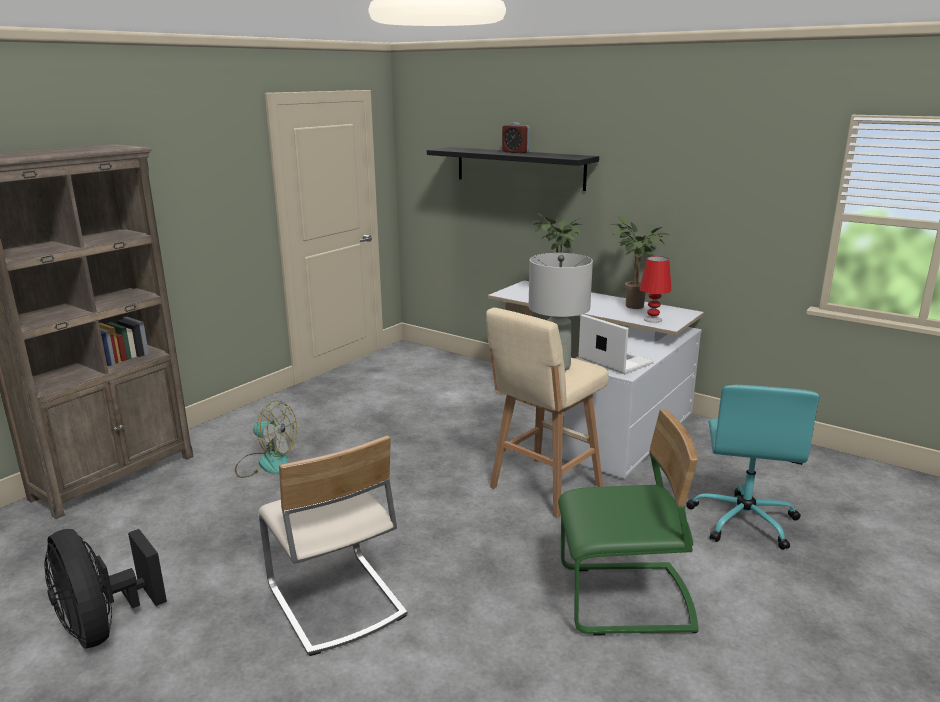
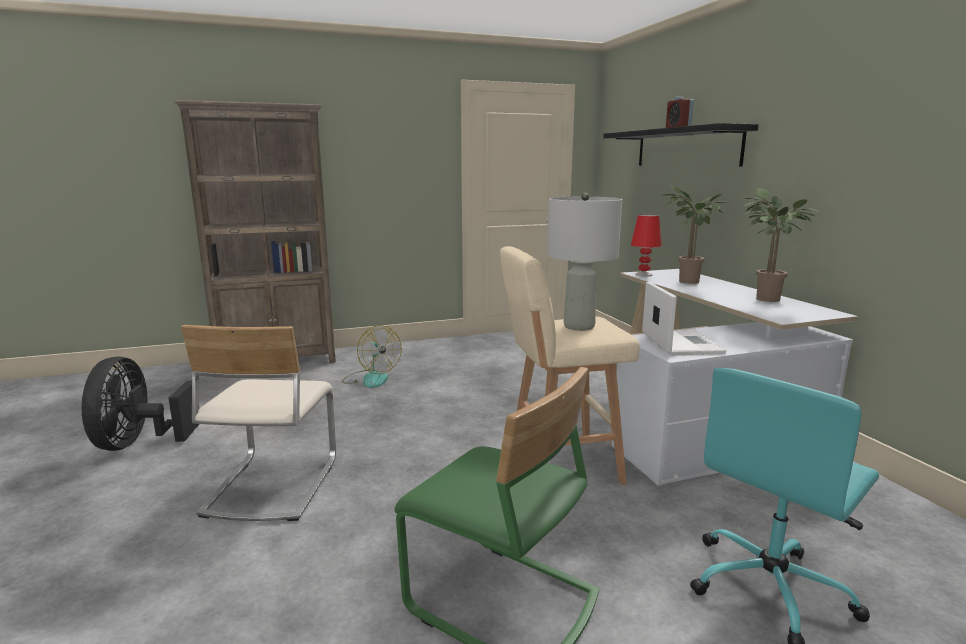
camera: 35 degrees right, 5 degrees down
red table lamp [639,256,672,323] -> red table lamp moved to [631,214,662,277]

